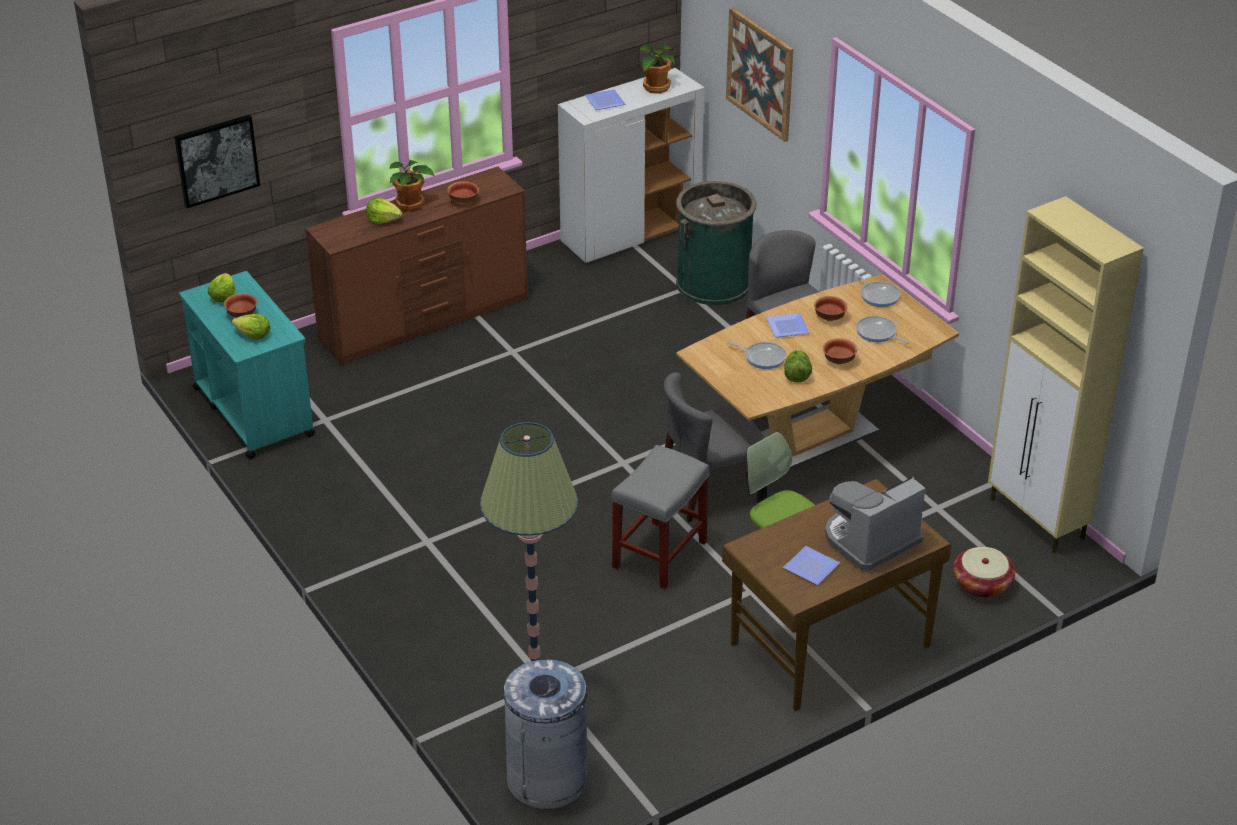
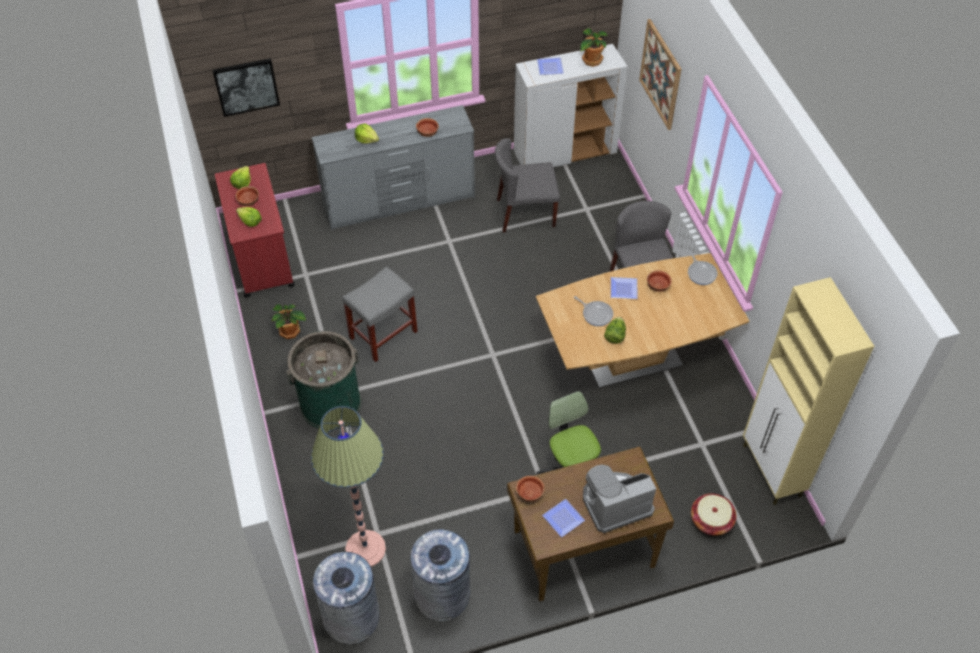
camera: 15 degrees right, 15 degrees up
turquoise cart [179,271,315,459] -> red cart [215,163,295,298]
brown dresser [305,167,528,366] -> grey dresser [312,105,475,230]
potted plant [389,160,435,212] -> potted plant moved to [272,304,306,339]
grey stool [611,445,709,589] -> grey stool moved to [342,266,418,362]
grey chair [664,372,765,522] -> grey chair moved to [495,138,560,233]
green trash can [676,181,757,305] -> green trash can moved to [286,331,362,429]
bowl [823,338,857,365] -> bowl moved to [516,476,545,502]
frying pan [856,316,910,344] -> none
none -> grey trash can [410,529,470,621]

